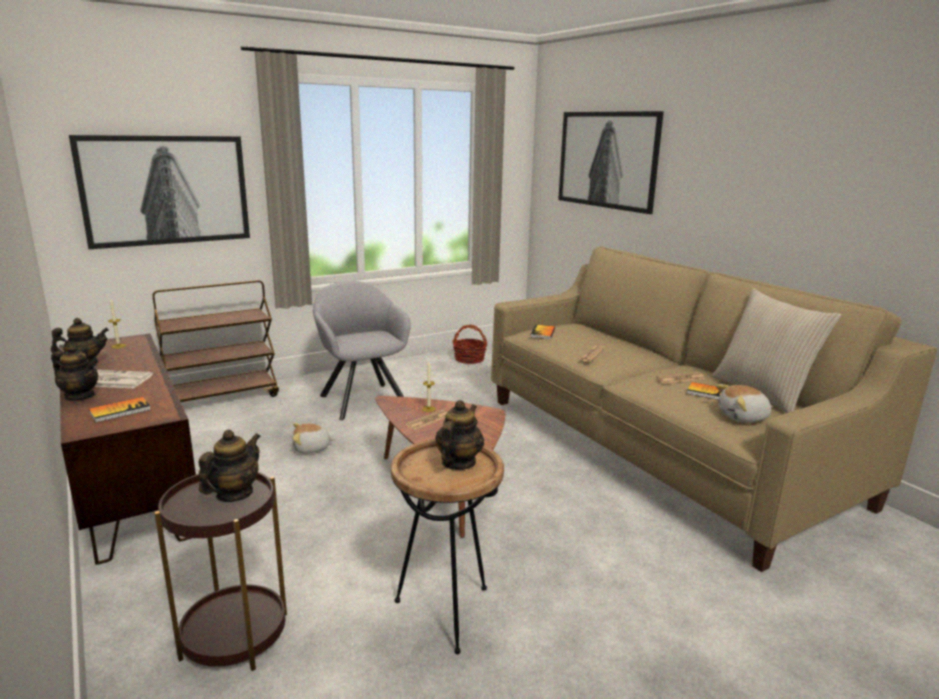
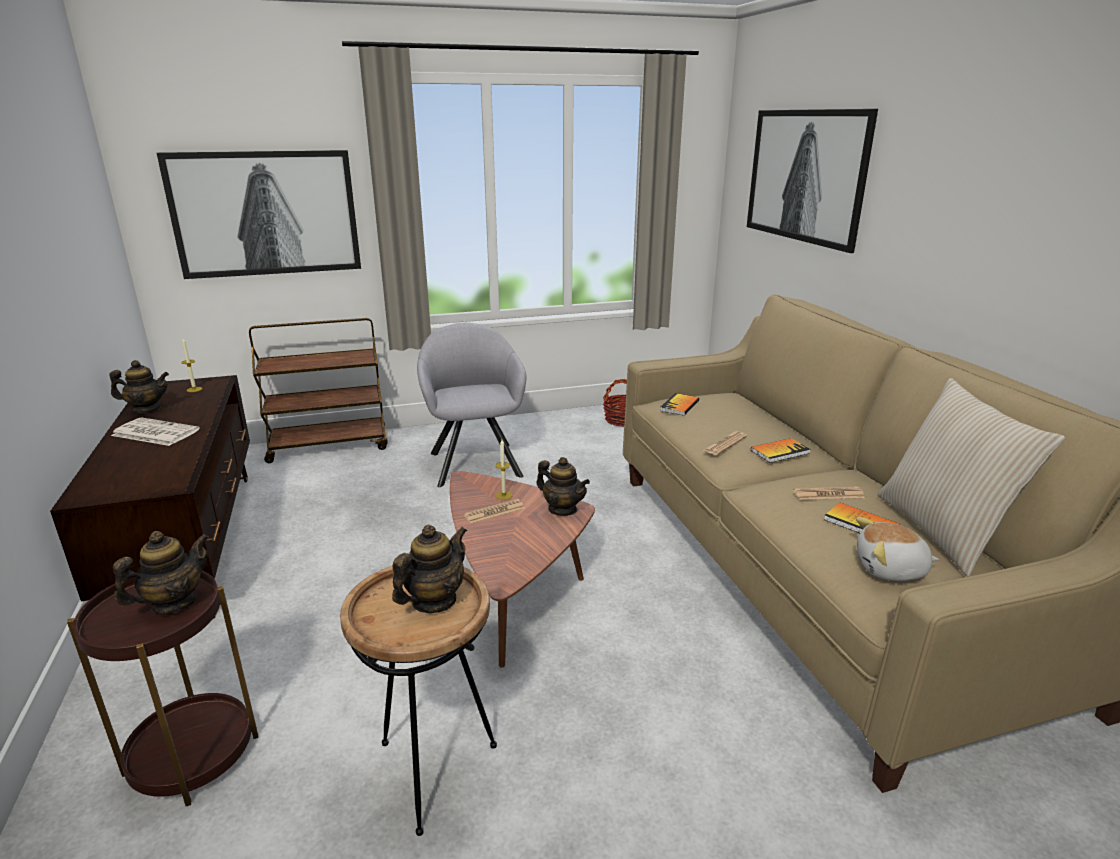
camera: 15 degrees right, 5 degrees up
teapot [51,345,98,400] -> teapot moved to [537,457,590,516]
book [89,397,151,423] -> book moved to [751,438,811,463]
plush toy [292,423,335,454] -> none

